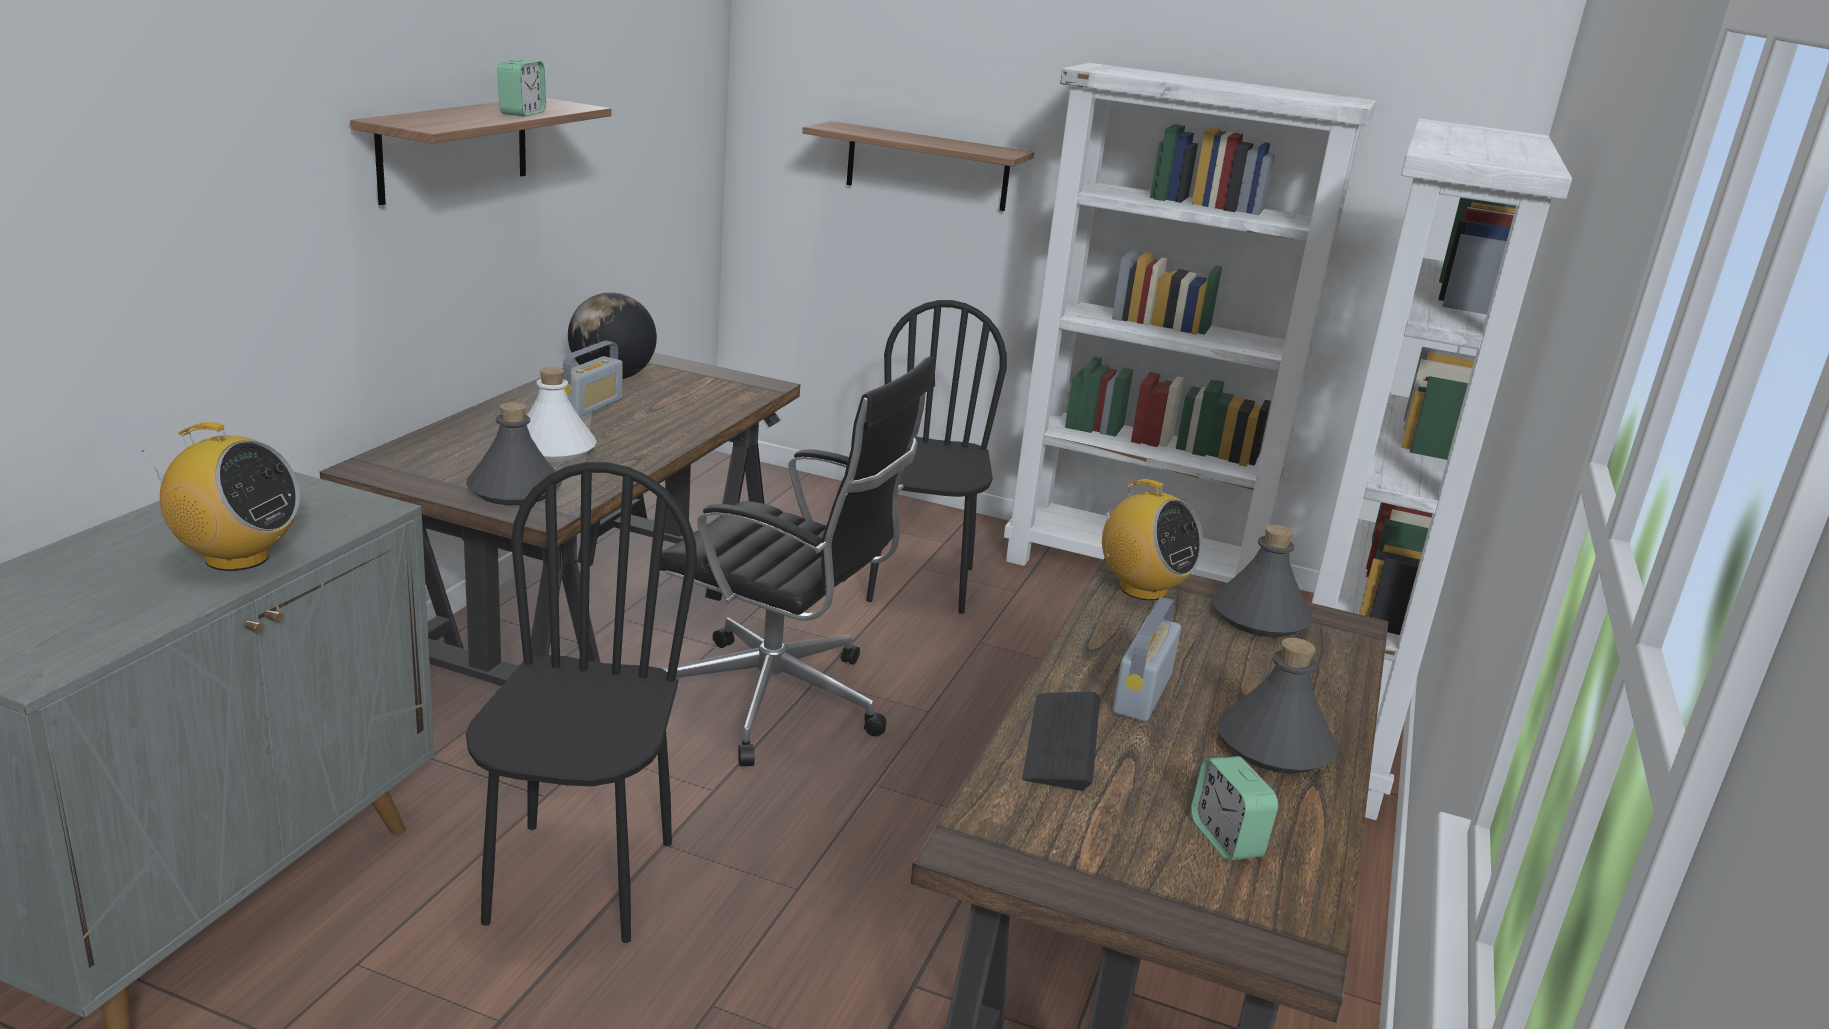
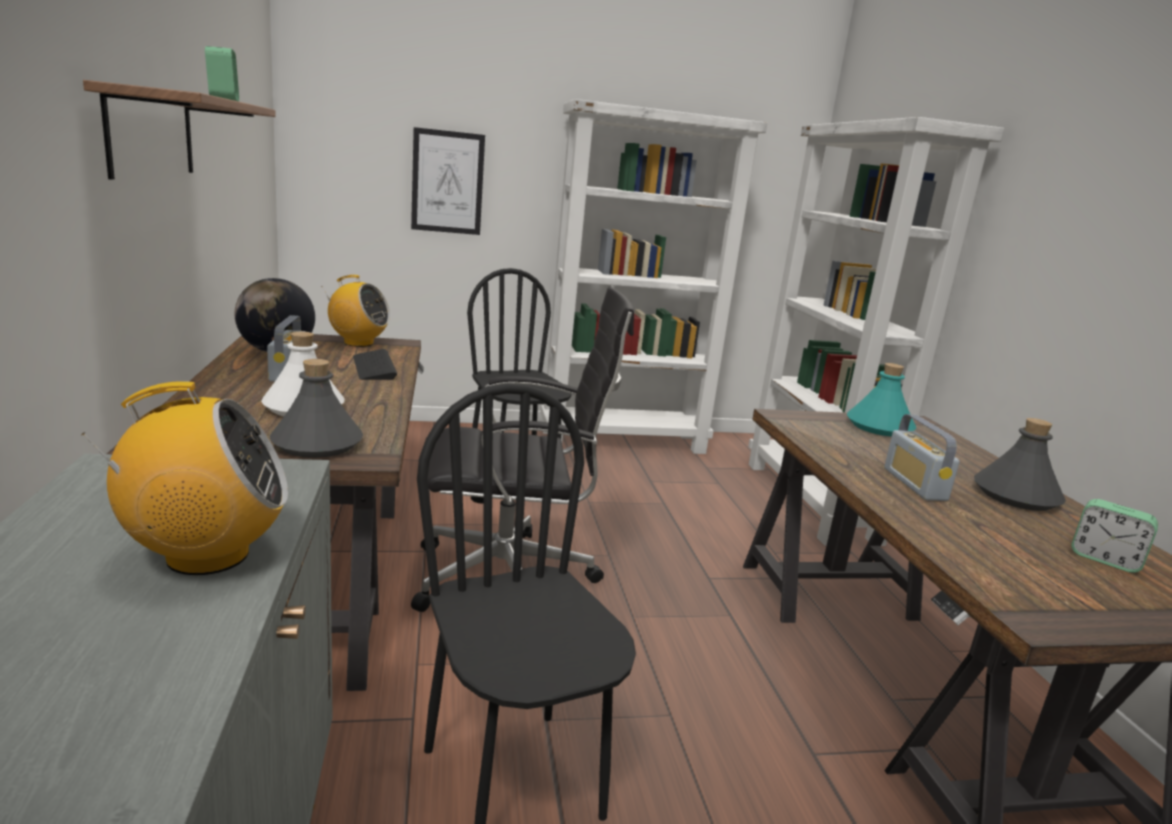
camera: 30 degrees left, 5 degrees down
shelf [802,121,1034,211] -> picture [411,127,485,235]
keyboard [1022,692,1100,791] -> keyboard moved to [353,349,397,380]
radio [1099,479,1203,601] -> radio moved to [321,275,390,347]
grey bottle [1212,525,1312,637] -> turquoise bottle [847,363,916,437]

